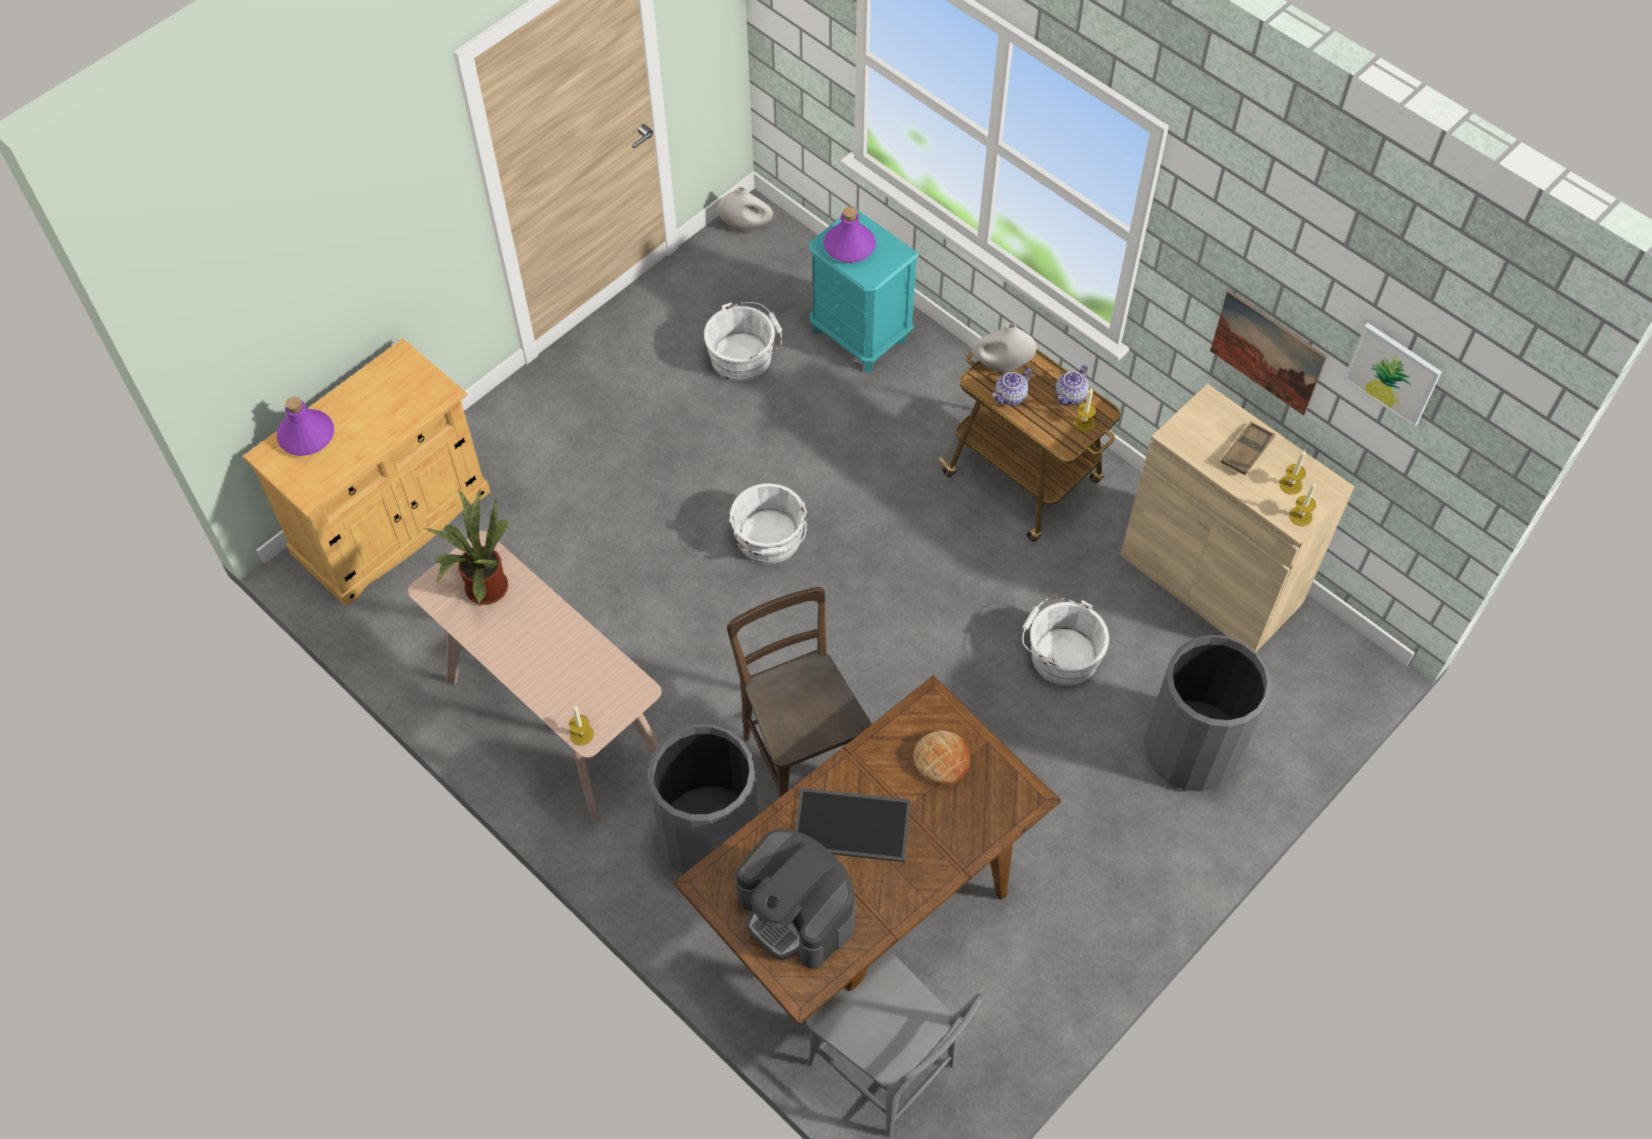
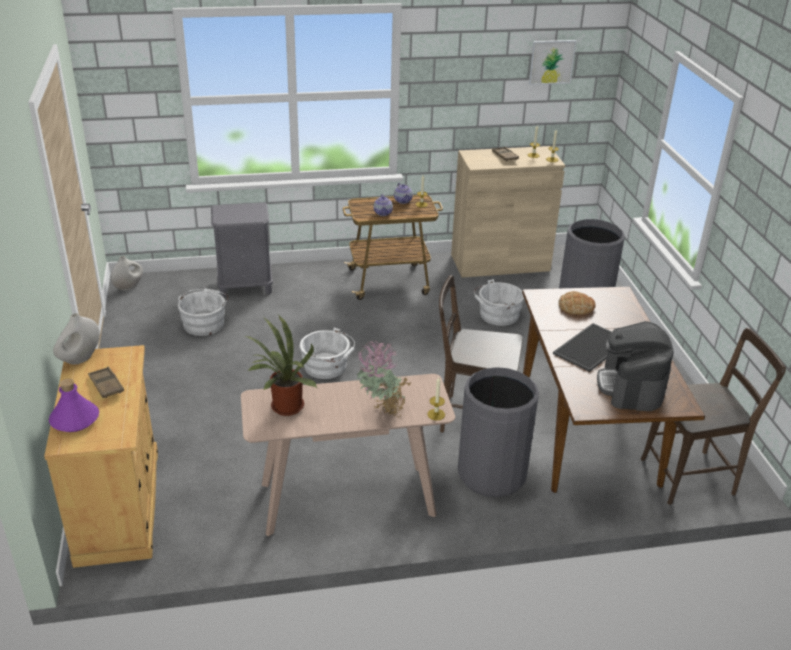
camera: 55 degrees left, 25 degrees down
coffee machine [735,829,856,969] -> coffee machine turned 105 degrees clockwise [597,321,673,411]
grey chair [806,949,983,1137] -> brown chair [640,328,786,505]
turquoise nightstand [810,209,919,372] -> grey nightstand [211,202,273,298]
purple bottle [824,206,876,263] -> none
white vase [972,323,1037,373] -> white vase moved to [53,313,100,364]
picture [1210,290,1327,416] -> none
none -> brown tray [88,366,124,398]
none -> potted plant [357,342,410,419]

